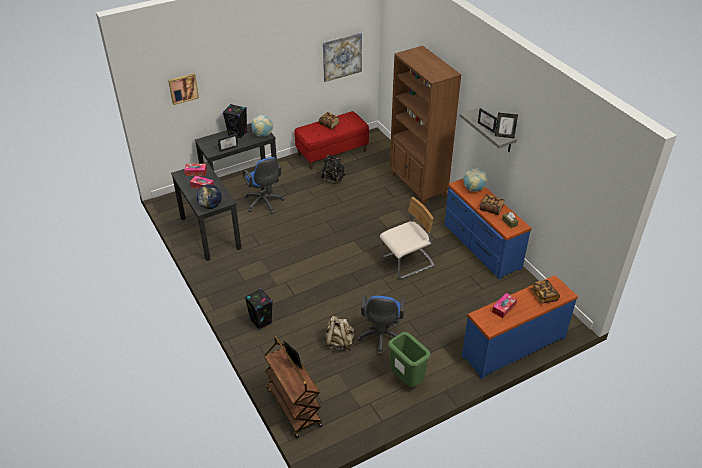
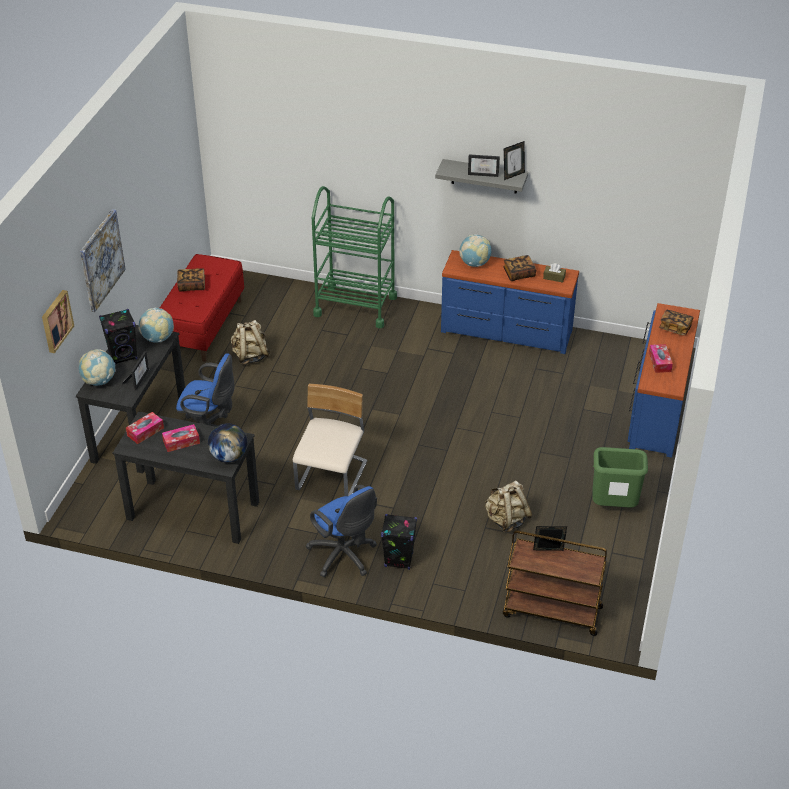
camera: 45 degrees left, 0 degrees up
black backpack [321,155,346,184] -> beige backpack [231,320,271,365]
picture [323,33,362,82] -> picture moved to [80,209,126,312]
blue office chair [357,295,405,355] -> blue office chair moved to [306,485,377,577]
beige chair [380,197,435,279] -> beige chair moved to [293,384,367,496]
brown bookcase [390,46,461,205] -> green cart [312,186,397,328]
none -> globe [79,349,116,386]

